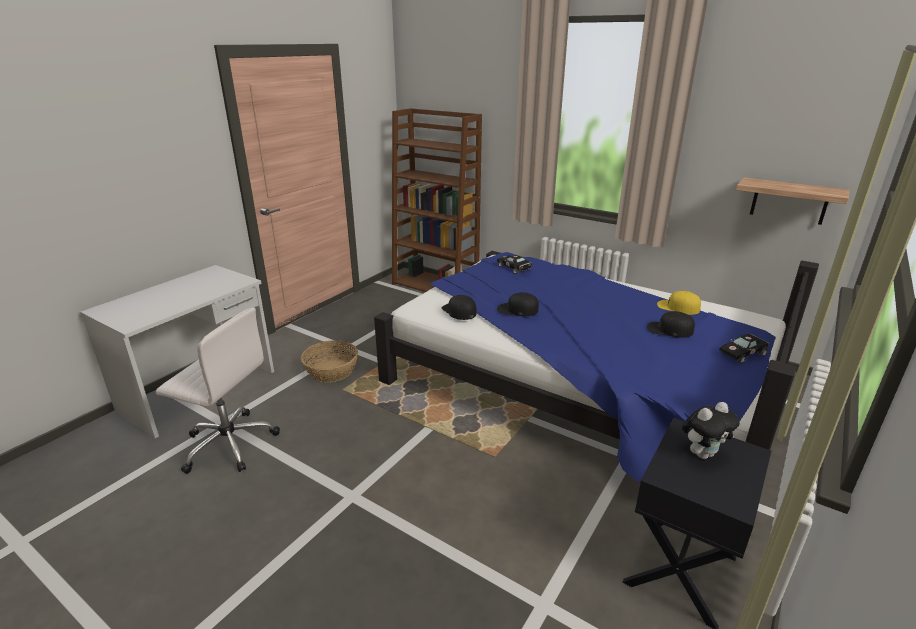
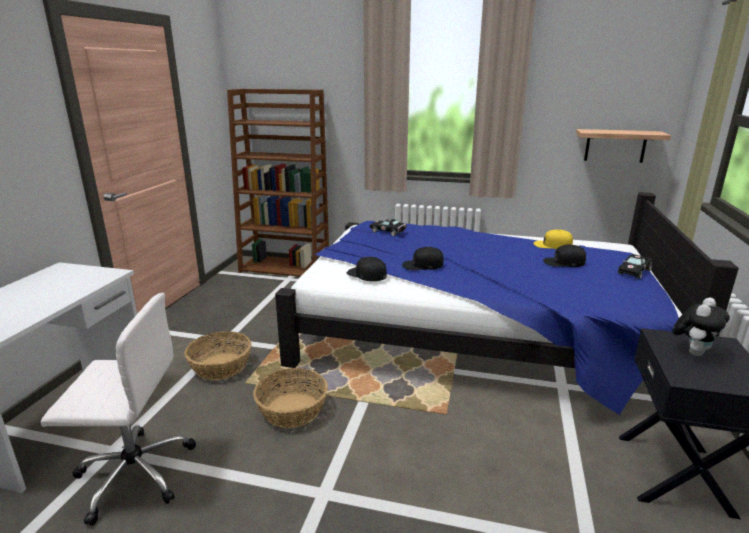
camera: 20 degrees left, 5 degrees down
none -> basket [253,368,328,428]

